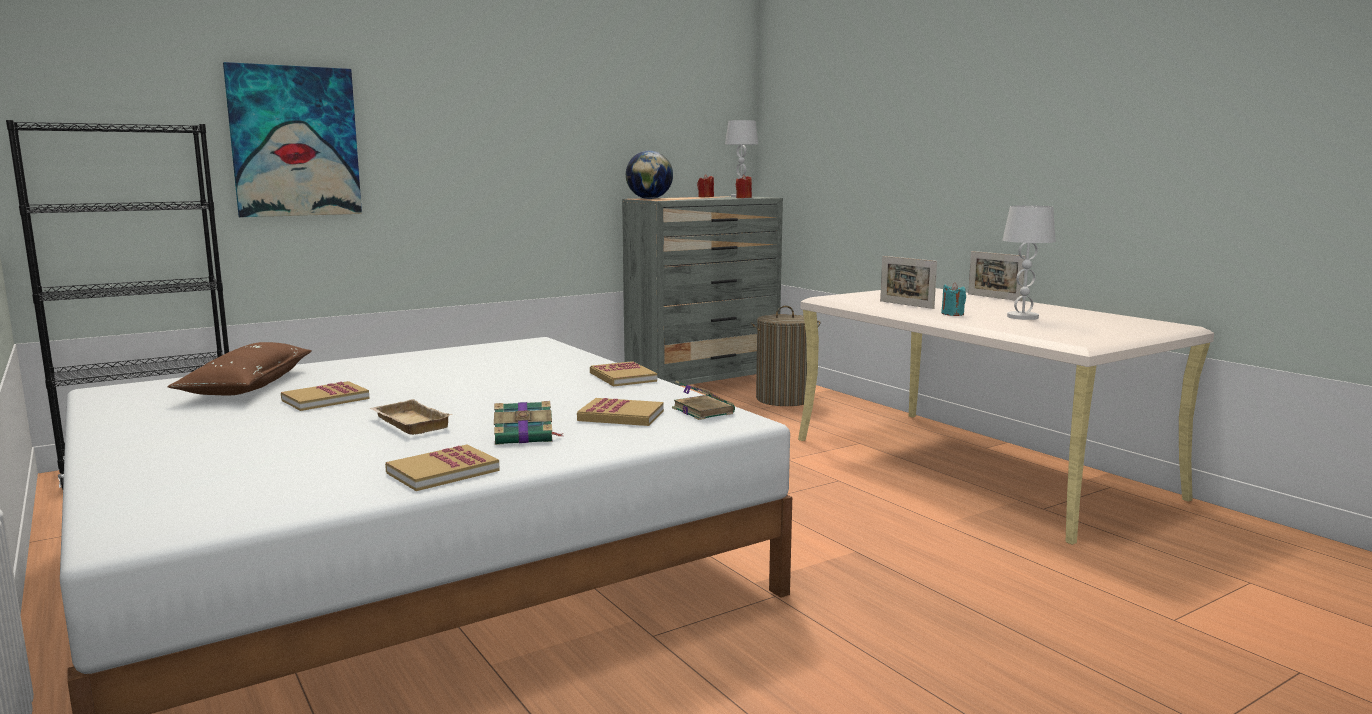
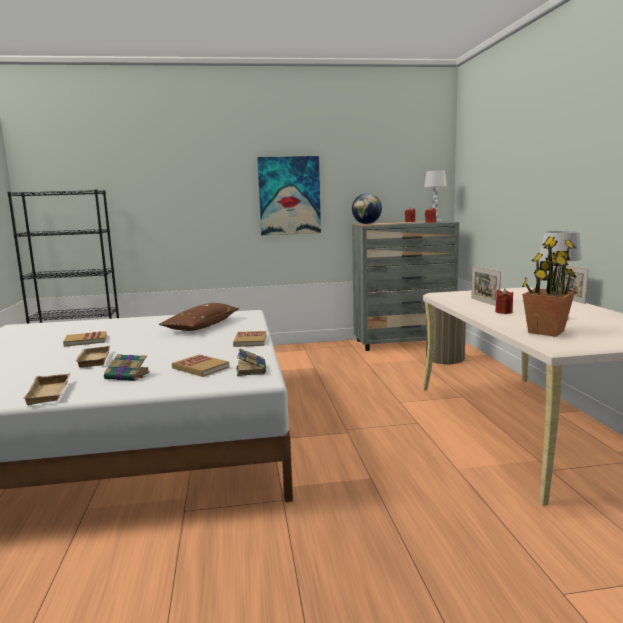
camera: 25 degrees right, 0 degrees up
brown pillow [167,342,312,395] -> brown pillow moved to [159,303,239,331]
picture [223,62,362,217] -> picture moved to [257,156,321,235]
book [385,444,500,491] -> beige tray [23,373,70,405]
turquoise candle [941,282,966,316] -> red candle [495,289,513,314]
none -> potted plant [522,237,577,337]

